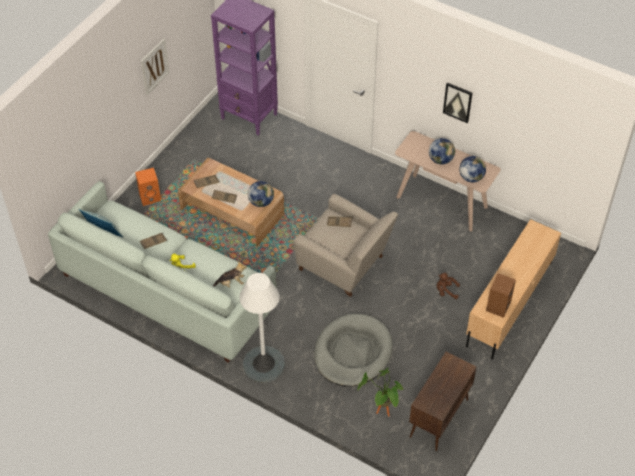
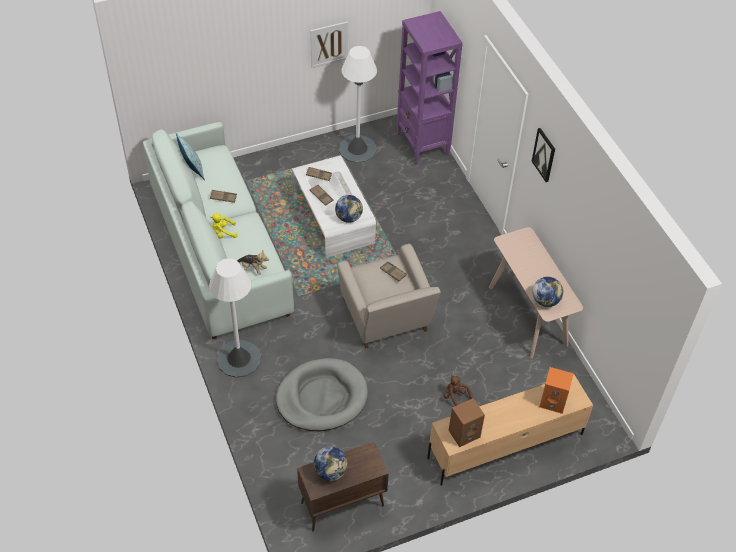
camera: 35 degrees right, 0 degrees up
orange speaker [135,168,161,206] -> orange speaker moved to [539,367,574,414]
brown coffee table [178,158,284,247] -> white coffee table [291,155,376,258]
potted plant [357,368,404,417] -> none
globe [429,138,455,165] -> globe moved to [313,447,348,481]
picture [443,82,473,123] -> picture moved to [532,128,555,182]
none -> white floor lamp [339,46,377,163]

